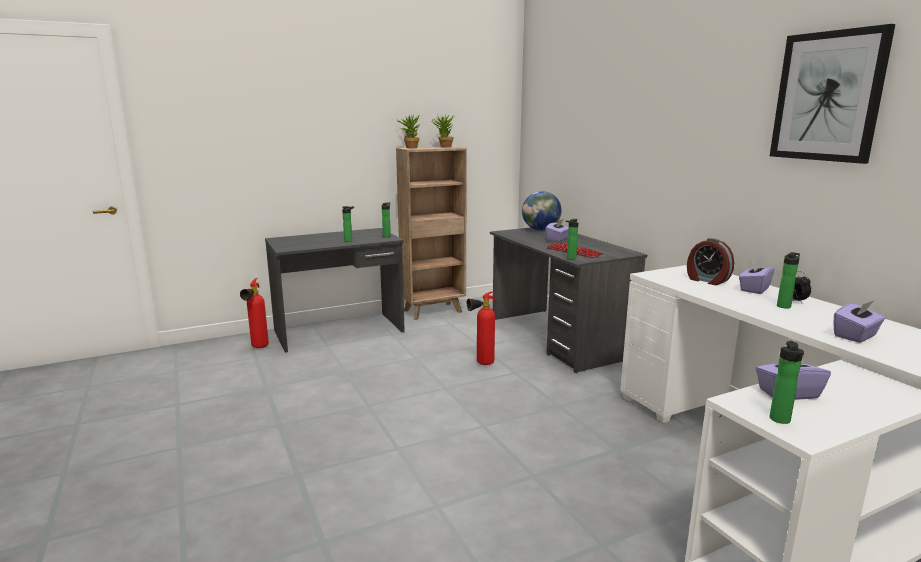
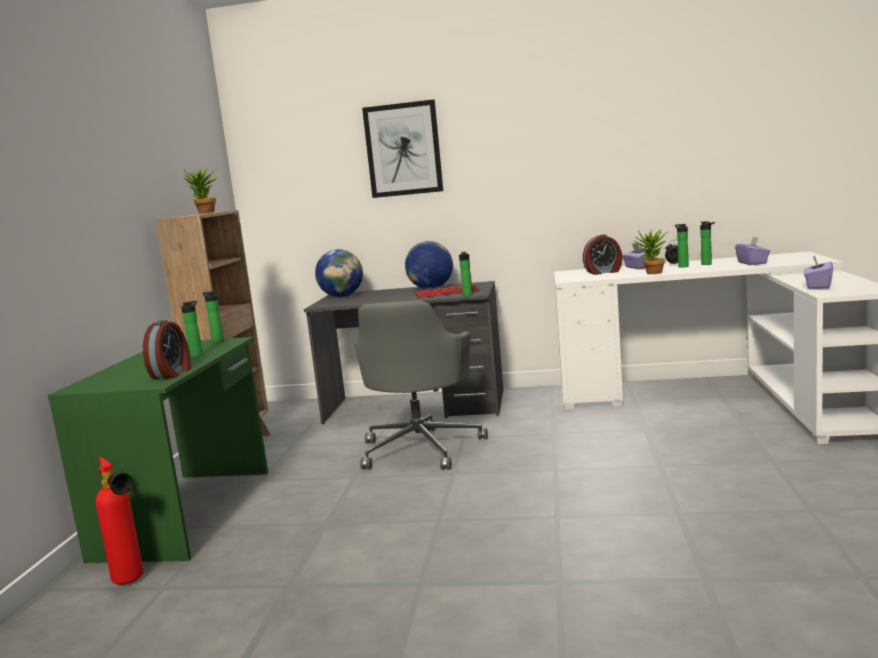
camera: 55 degrees left, 5 degrees down
grey desk [265,228,405,353] -> green desk [47,337,268,563]
potted plant [397,115,420,148] -> potted plant moved to [633,229,669,274]
fire extinguisher [467,291,495,365] -> grey office chair [354,301,488,470]
purple tissue box [545,219,569,242] -> none
picture [770,24,895,164] -> picture moved to [362,99,443,198]
bottle [770,341,804,424] -> bottle moved to [700,221,715,265]
none -> alarm clock [143,320,191,379]
none -> globe [405,241,453,289]

